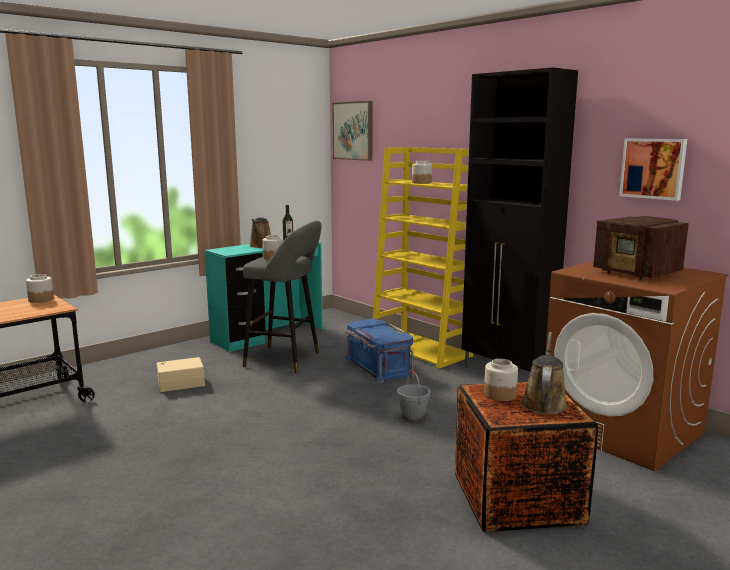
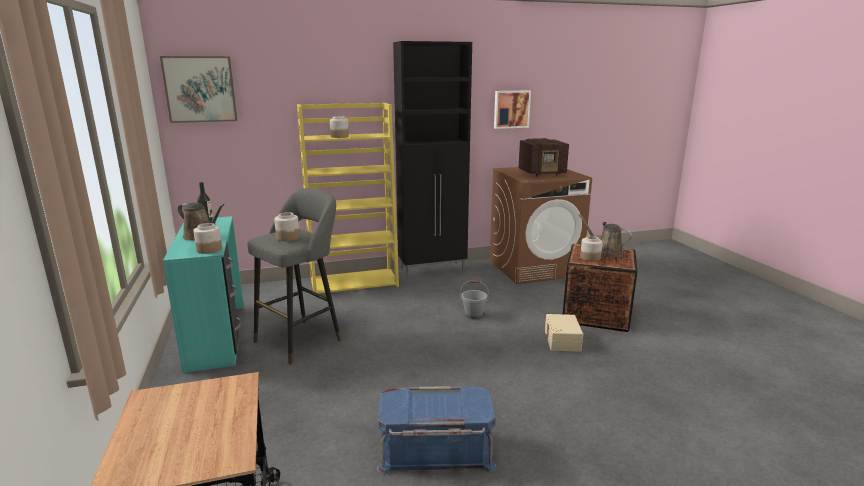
camera: 65 degrees left, 5 degrees up
jar [26,274,54,303] -> jar moved to [193,223,222,254]
beige storage box [156,357,205,392] -> beige storage box moved to [545,314,583,352]
blue storage box [345,319,415,383] -> blue storage box moved to [377,386,497,475]

